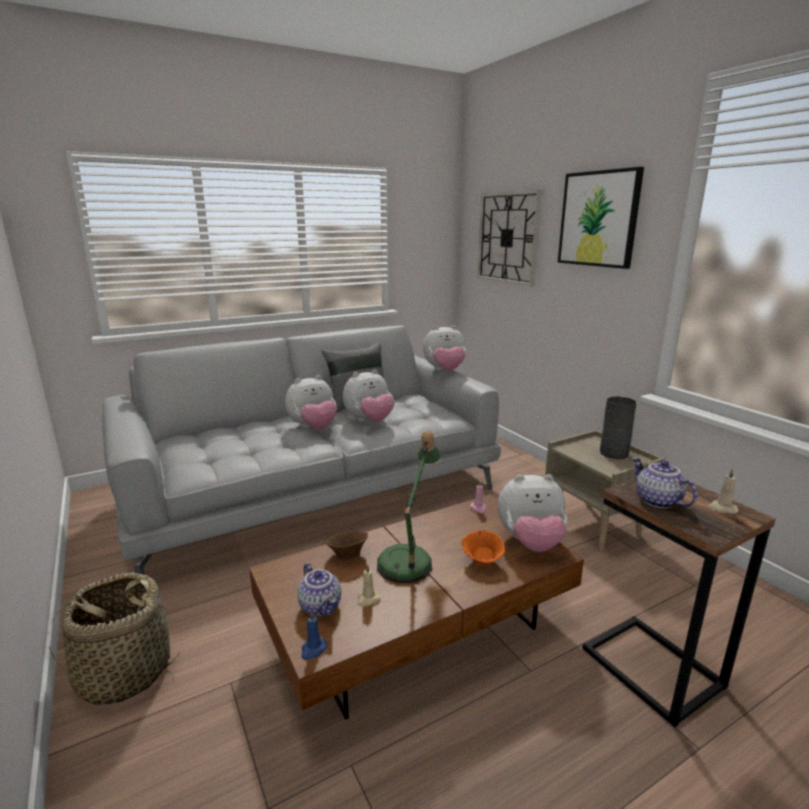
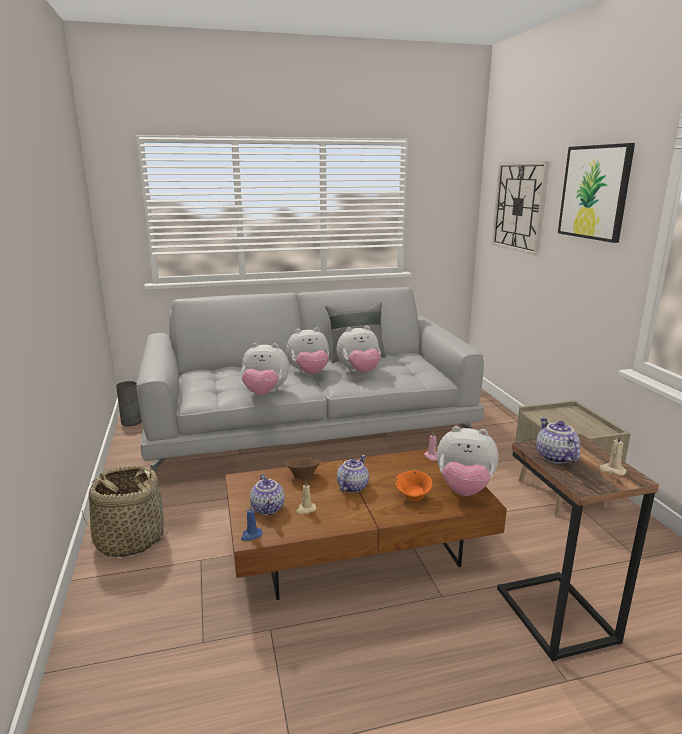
camera: 15 degrees right, 0 degrees up
table lamp [377,431,441,583] -> teapot [337,455,369,493]
plush toy [423,325,466,371] -> plush toy moved to [241,343,289,395]
grey vase [600,396,636,459] -> grey vase moved to [116,381,142,426]

